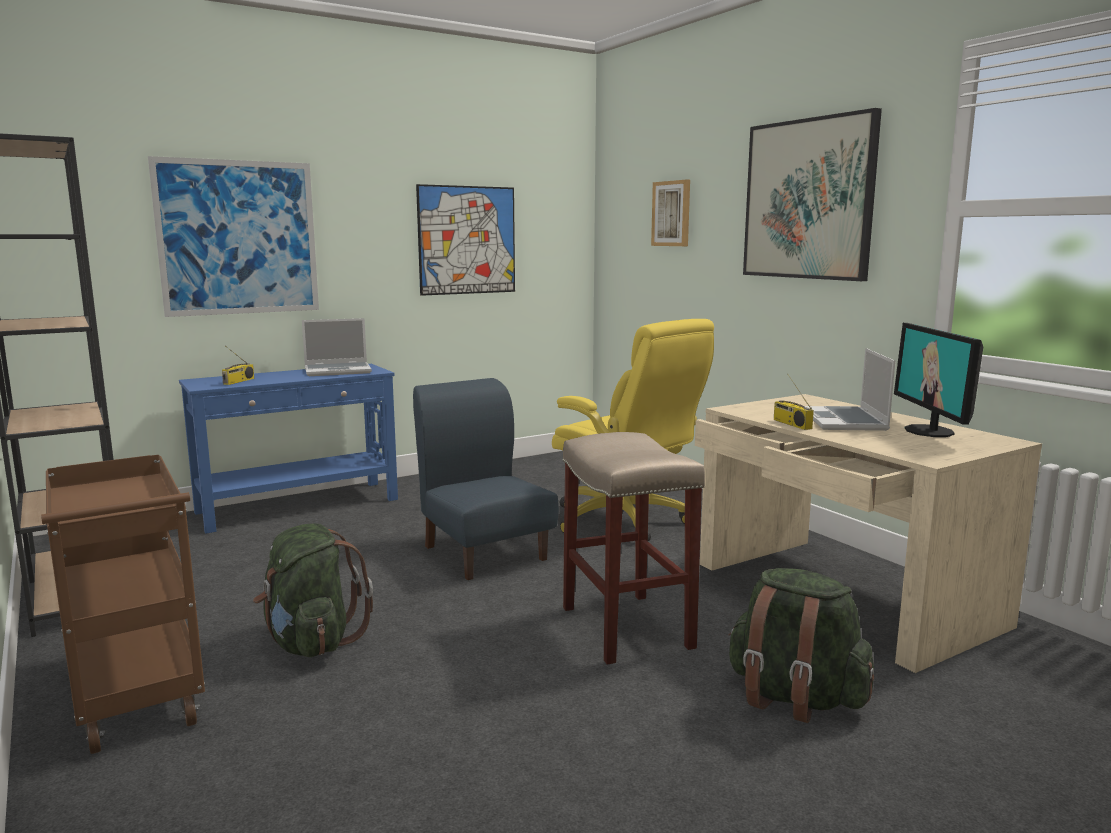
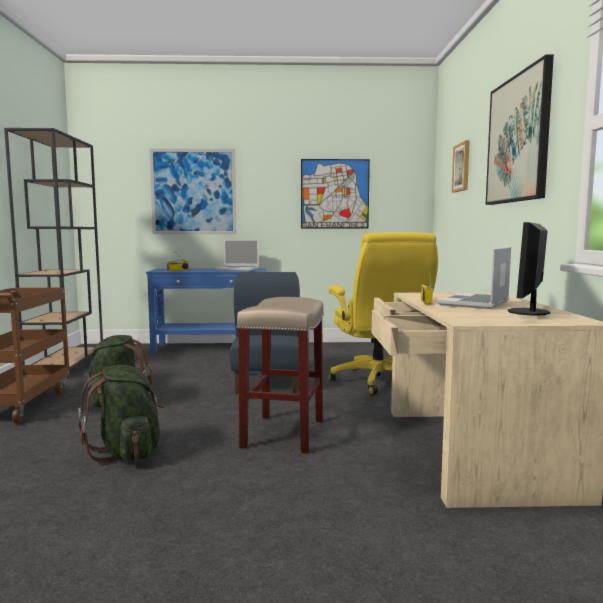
camera: 30 degrees right, 5 degrees down
green backpack [729,568,874,723] -> green backpack moved to [78,365,165,463]

